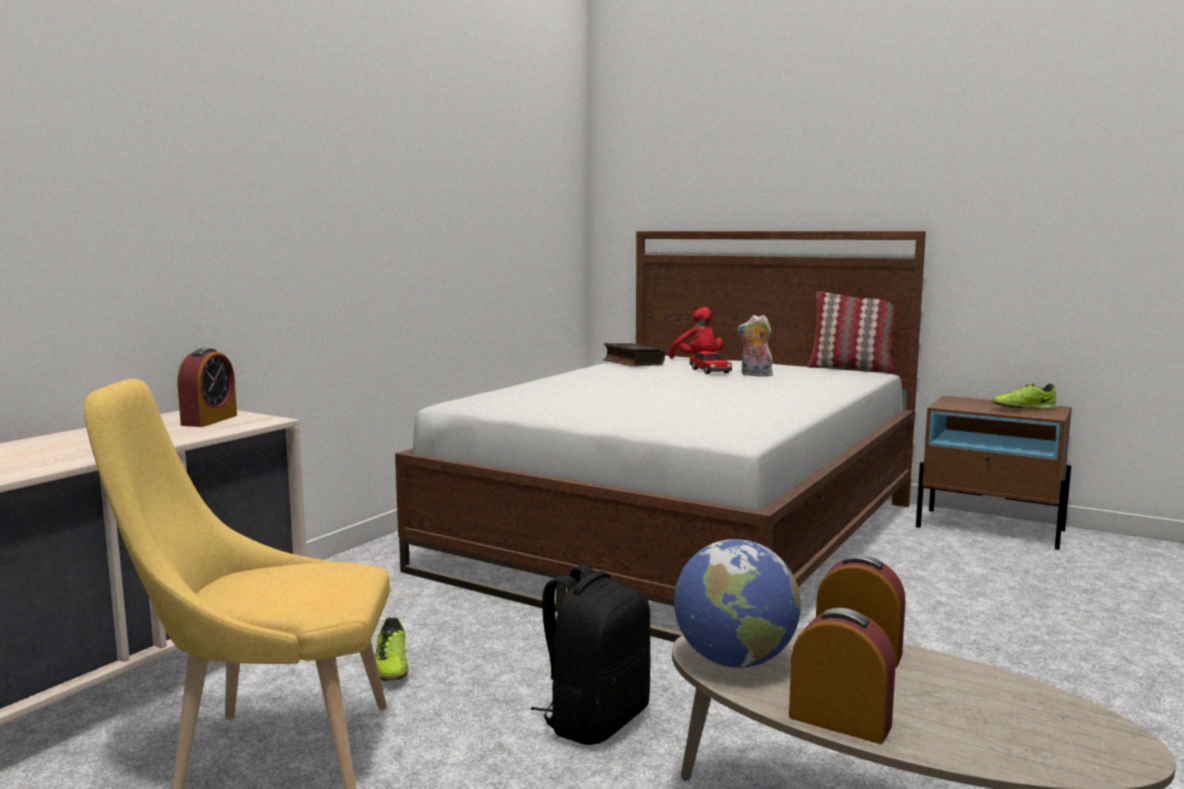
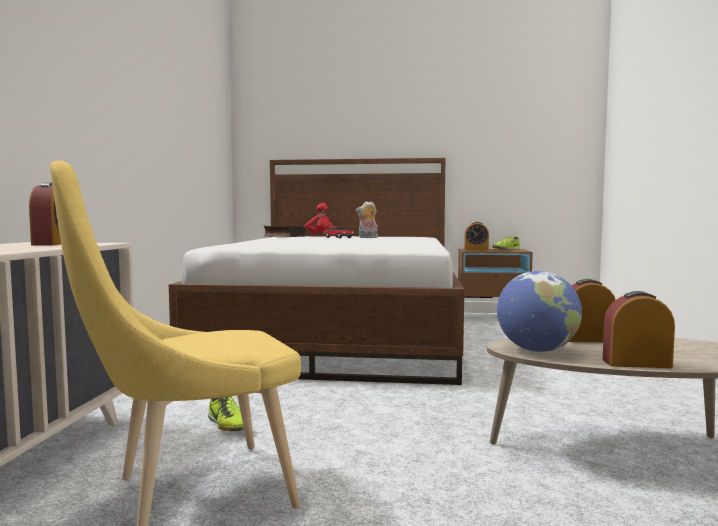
camera: 25 degrees left, 5 degrees down
black backpack [530,564,650,745] -> none
pillow [807,291,896,373] -> none
none -> alarm clock [465,222,489,251]

